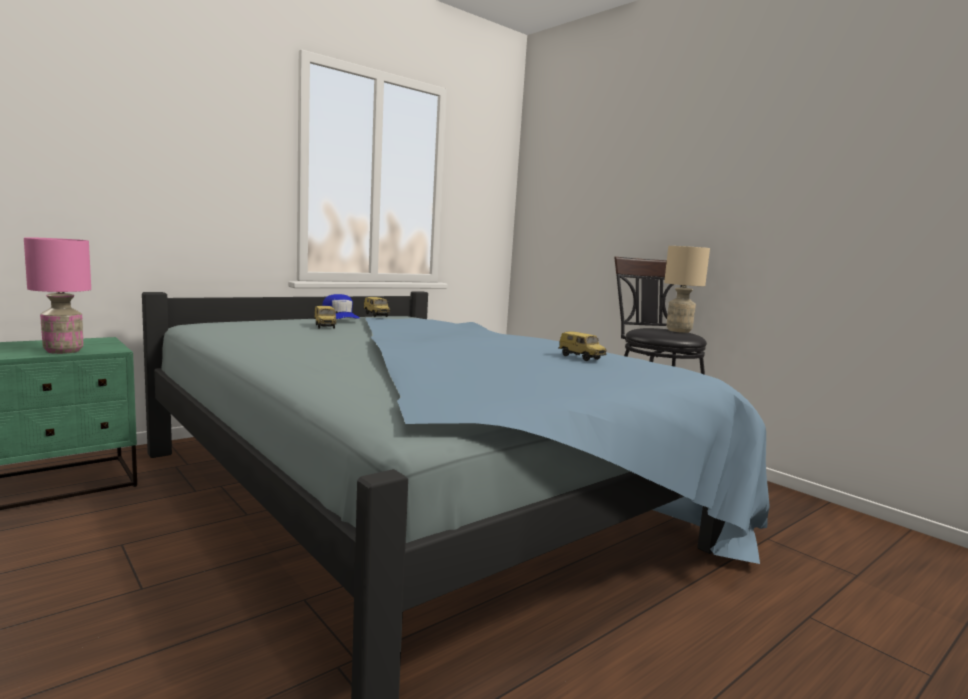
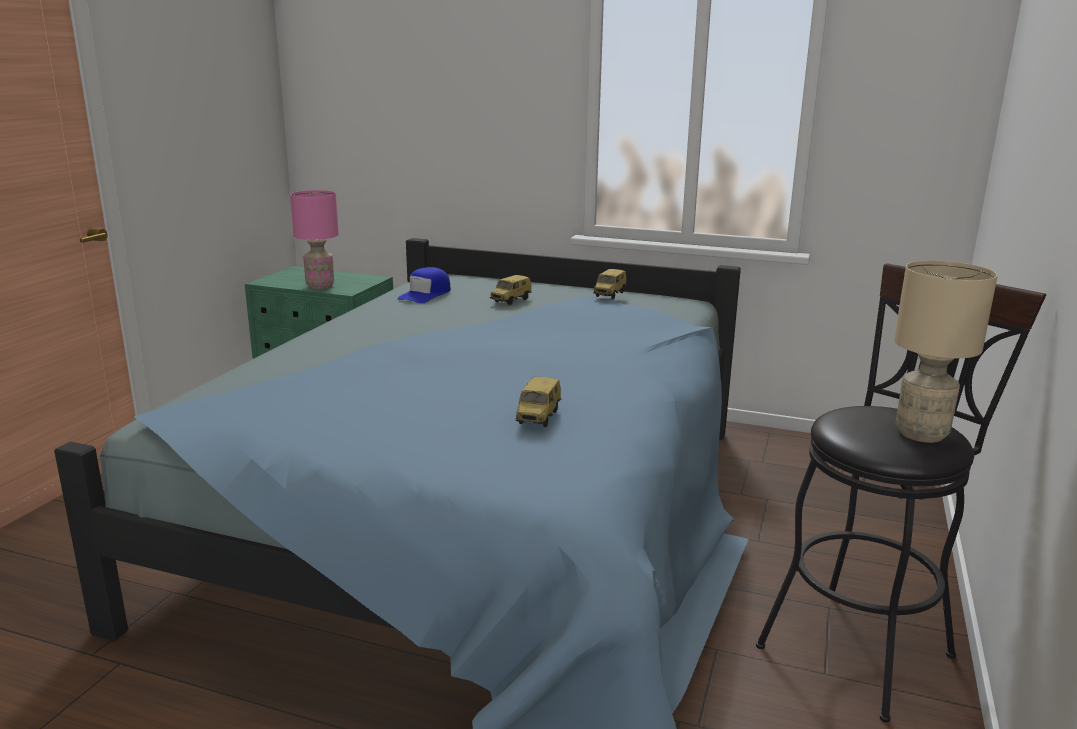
camera: 60 degrees right, 10 degrees up
blue cap [322,294,360,319] -> blue cap moved to [397,267,451,303]

